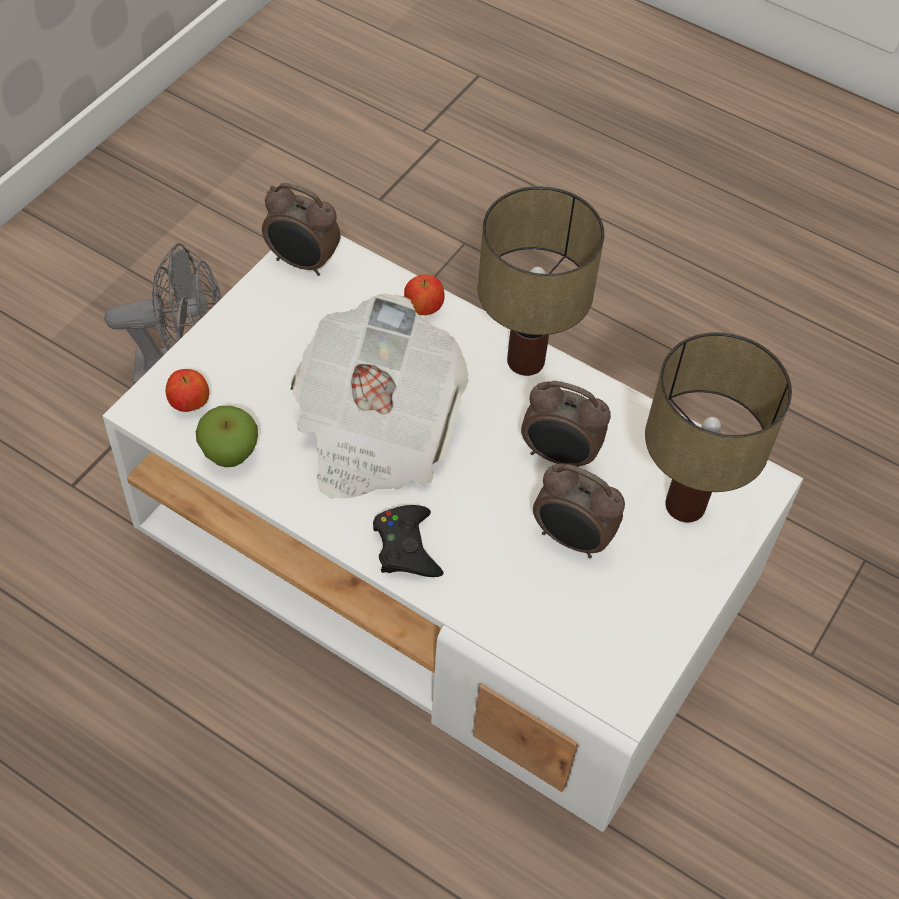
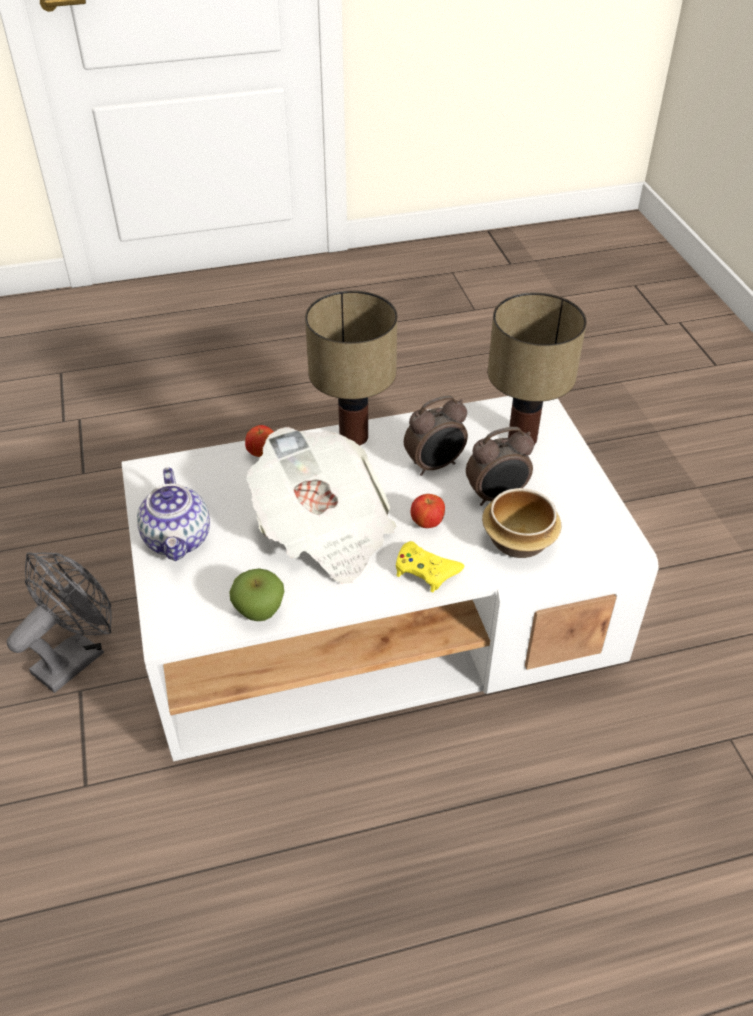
camera: 45 degrees left, 10 degrees down
apple [166,369,209,412] -> apple moved to [411,494,445,528]
alarm clock [262,183,340,276] -> none
black game controller [373,505,443,577] -> yellow game controller [396,541,465,593]
none -> teapot [137,467,210,561]
none -> bowl [482,488,561,558]

